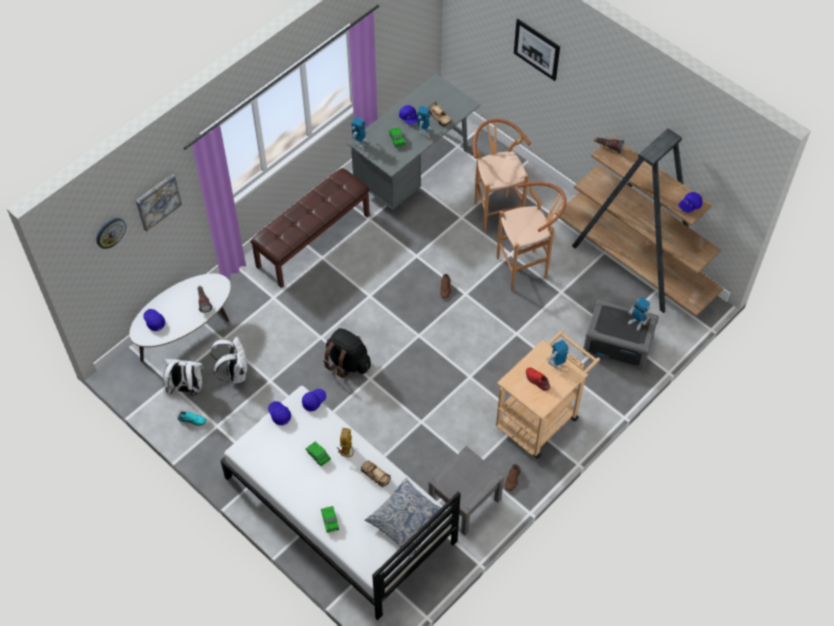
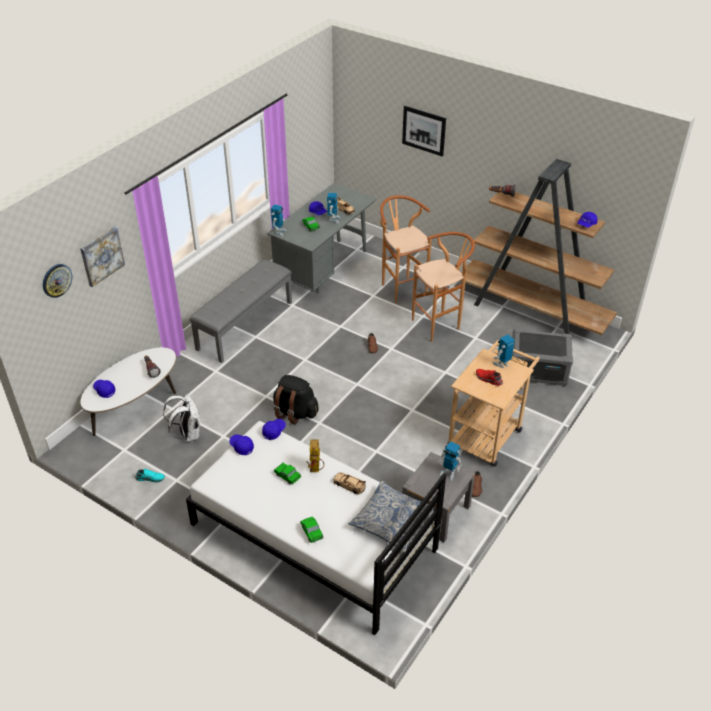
camera: 10 degrees left, 15 degrees down
white backpack [163,359,204,396] -> none
brown bench [250,168,370,288] -> grey bench [190,260,292,363]
toy robot [628,297,650,331] -> toy robot moved to [438,441,462,481]

